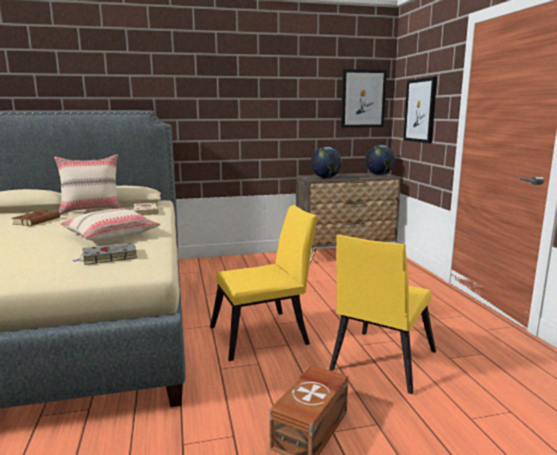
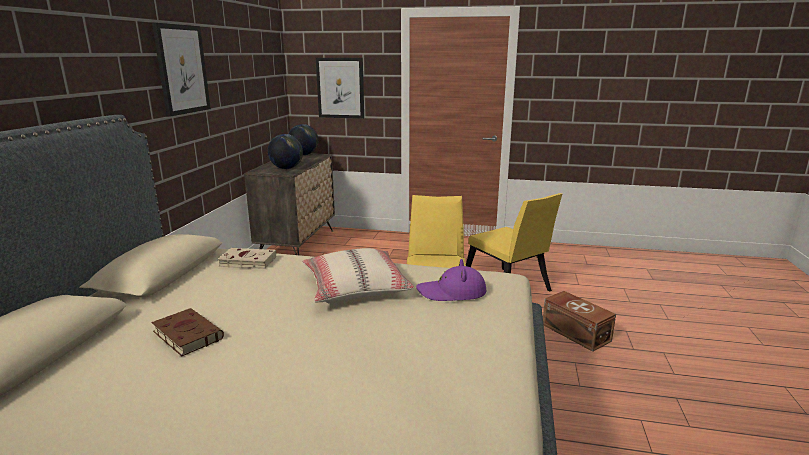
camera: 65 degrees left, 5 degrees up
beige pillow [54,154,122,215] -> none
grey book [73,242,137,265] -> purple hat [416,259,486,301]
picture [341,69,387,128] -> picture moved to [152,23,211,117]

